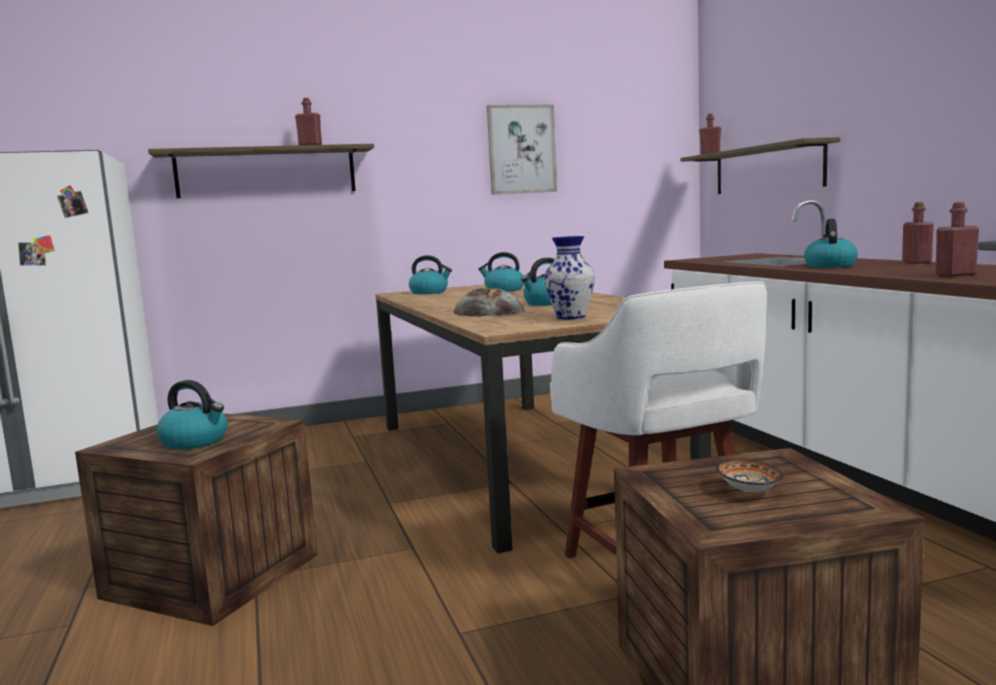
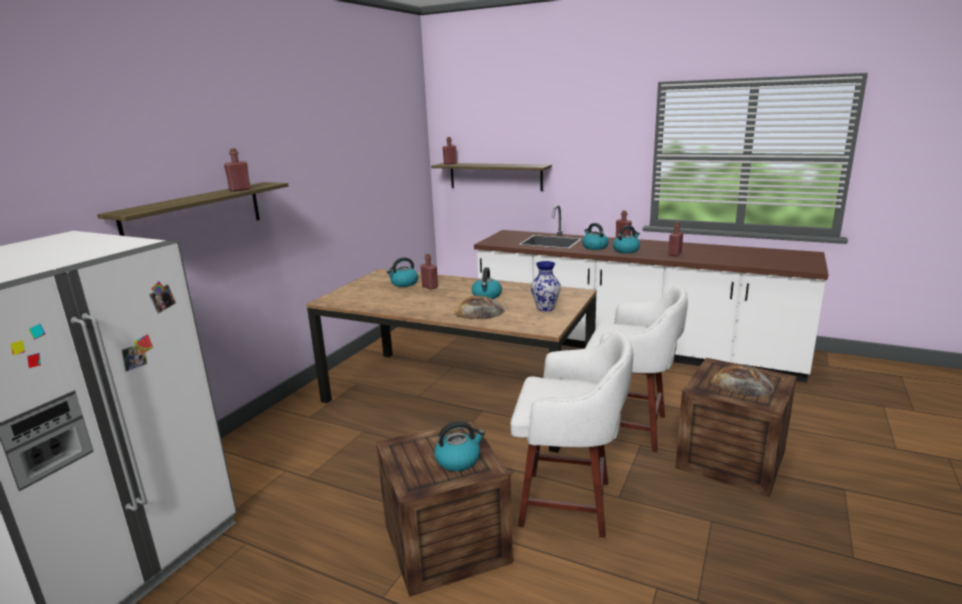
camera: 45 degrees left, 10 degrees up
kettle [409,255,452,294] -> kettle moved to [613,226,640,253]
picture [487,104,557,194] -> none
bowl [716,459,784,492] -> bread [711,365,775,397]
none -> red bottle [420,254,438,290]
none -> white stool [511,329,633,538]

